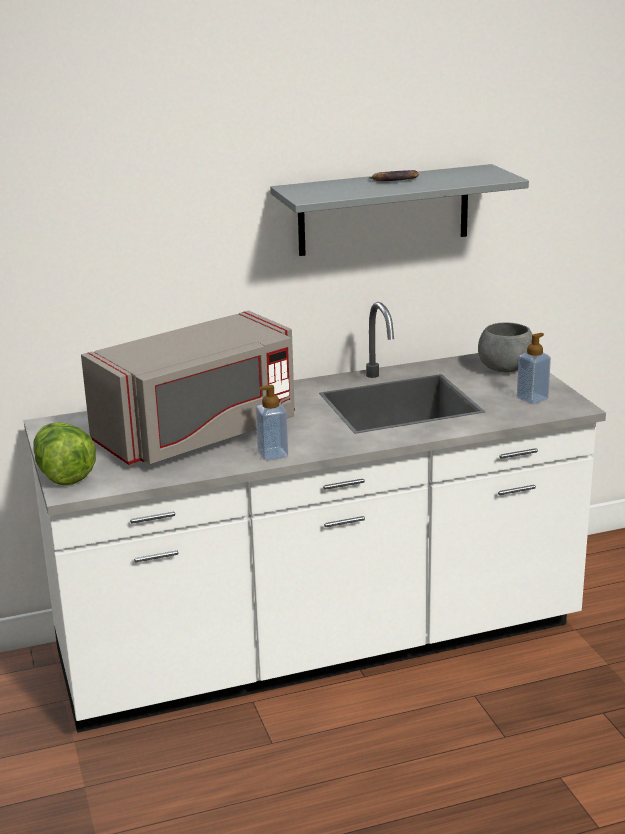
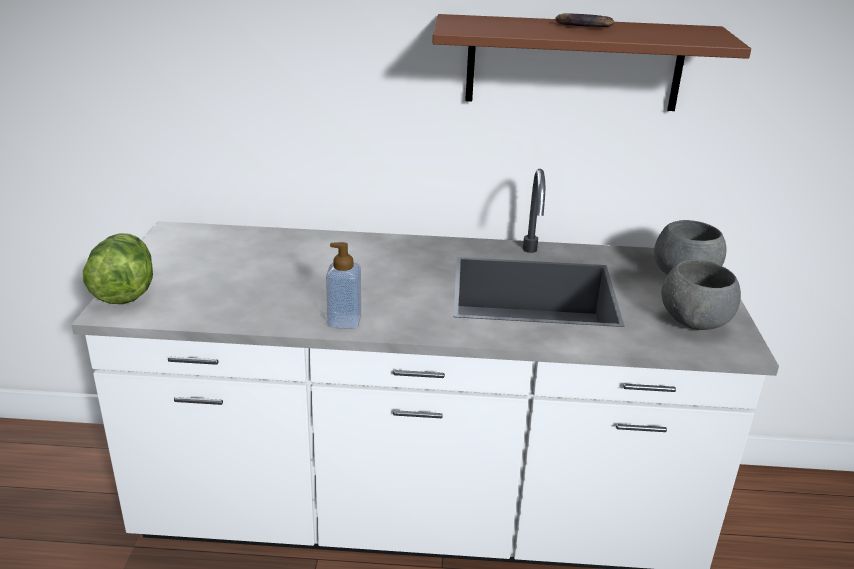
camera: 20 degrees right, 5 degrees up
grey microwave [81,310,295,465] -> none
grey shelf [270,164,529,256] -> brown shelf [432,14,751,111]
soap dispenser [517,333,551,404] -> grey bowl [661,259,741,330]

